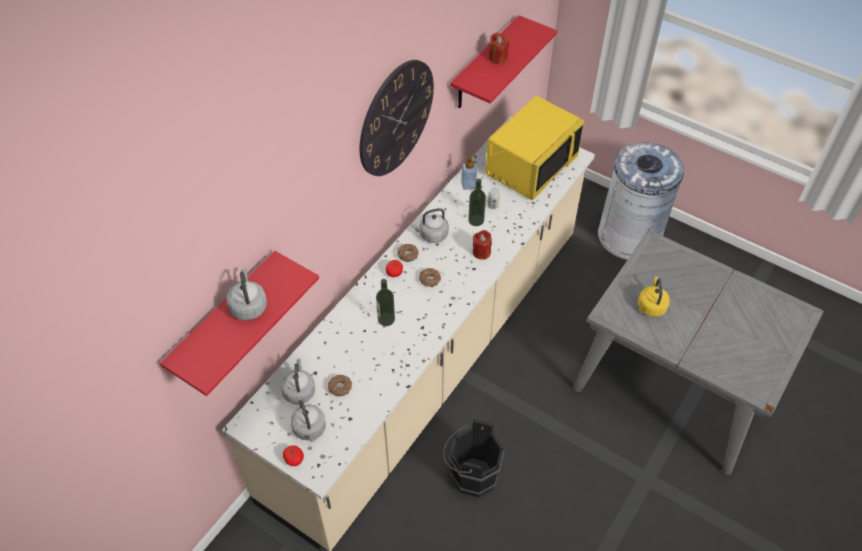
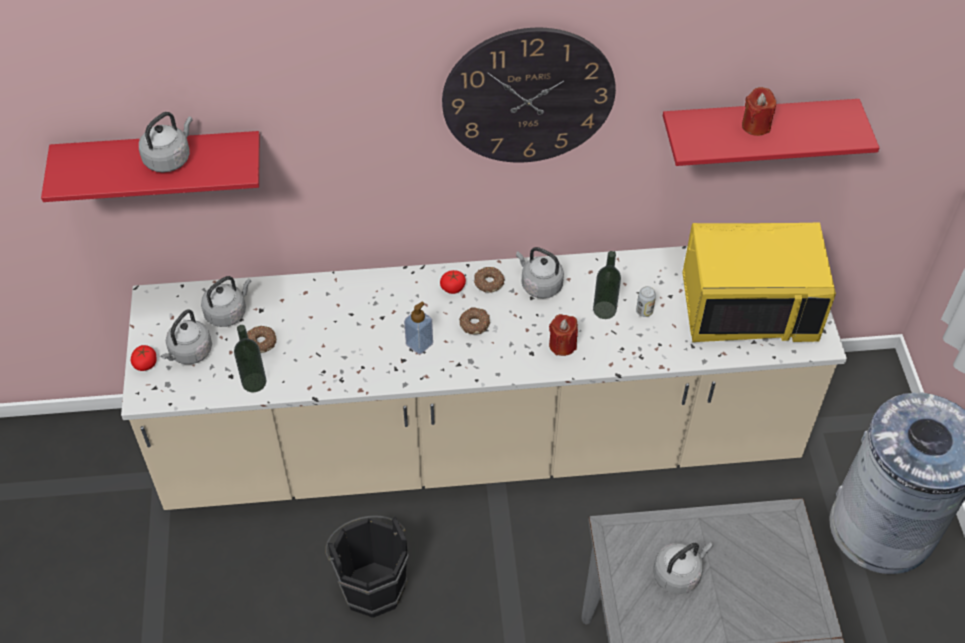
camera: 50 degrees right, 0 degrees up
bottle [376,279,395,326] -> bottle moved to [234,325,266,392]
soap dispenser [461,154,477,190] -> soap dispenser moved to [404,302,433,354]
yellow kettle [638,276,670,317] -> grey kettle [653,543,713,594]

